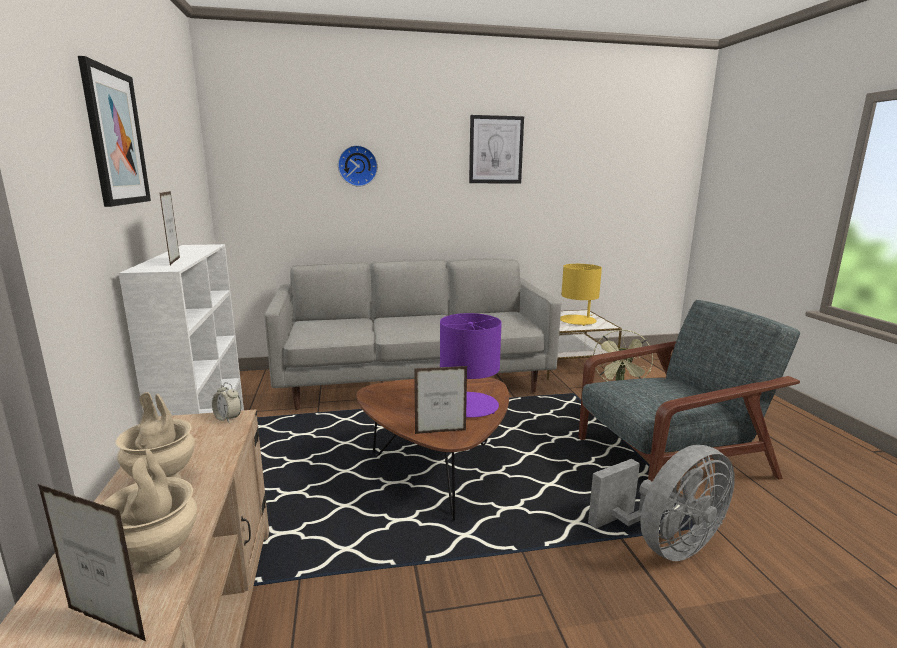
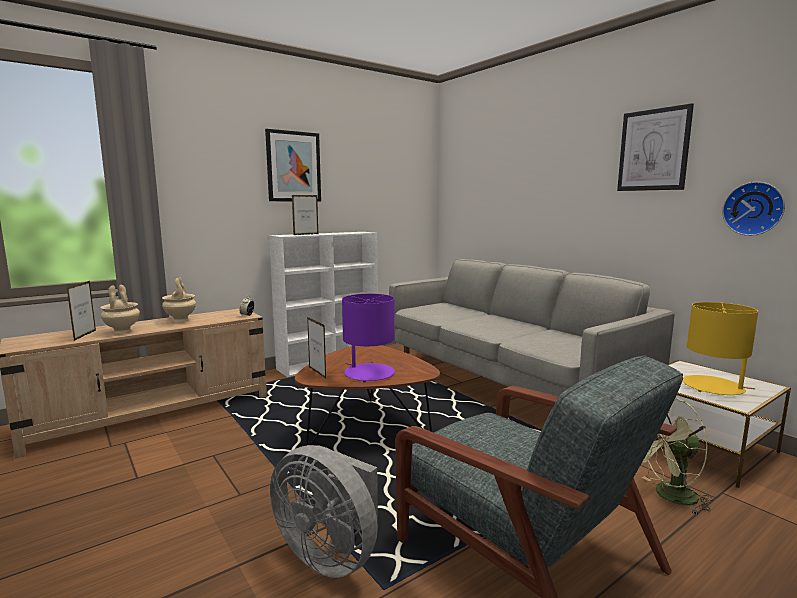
camera: 65 degrees right, 5 degrees down
wall clock [338,145,378,187] -> wall clock moved to [722,182,785,236]

